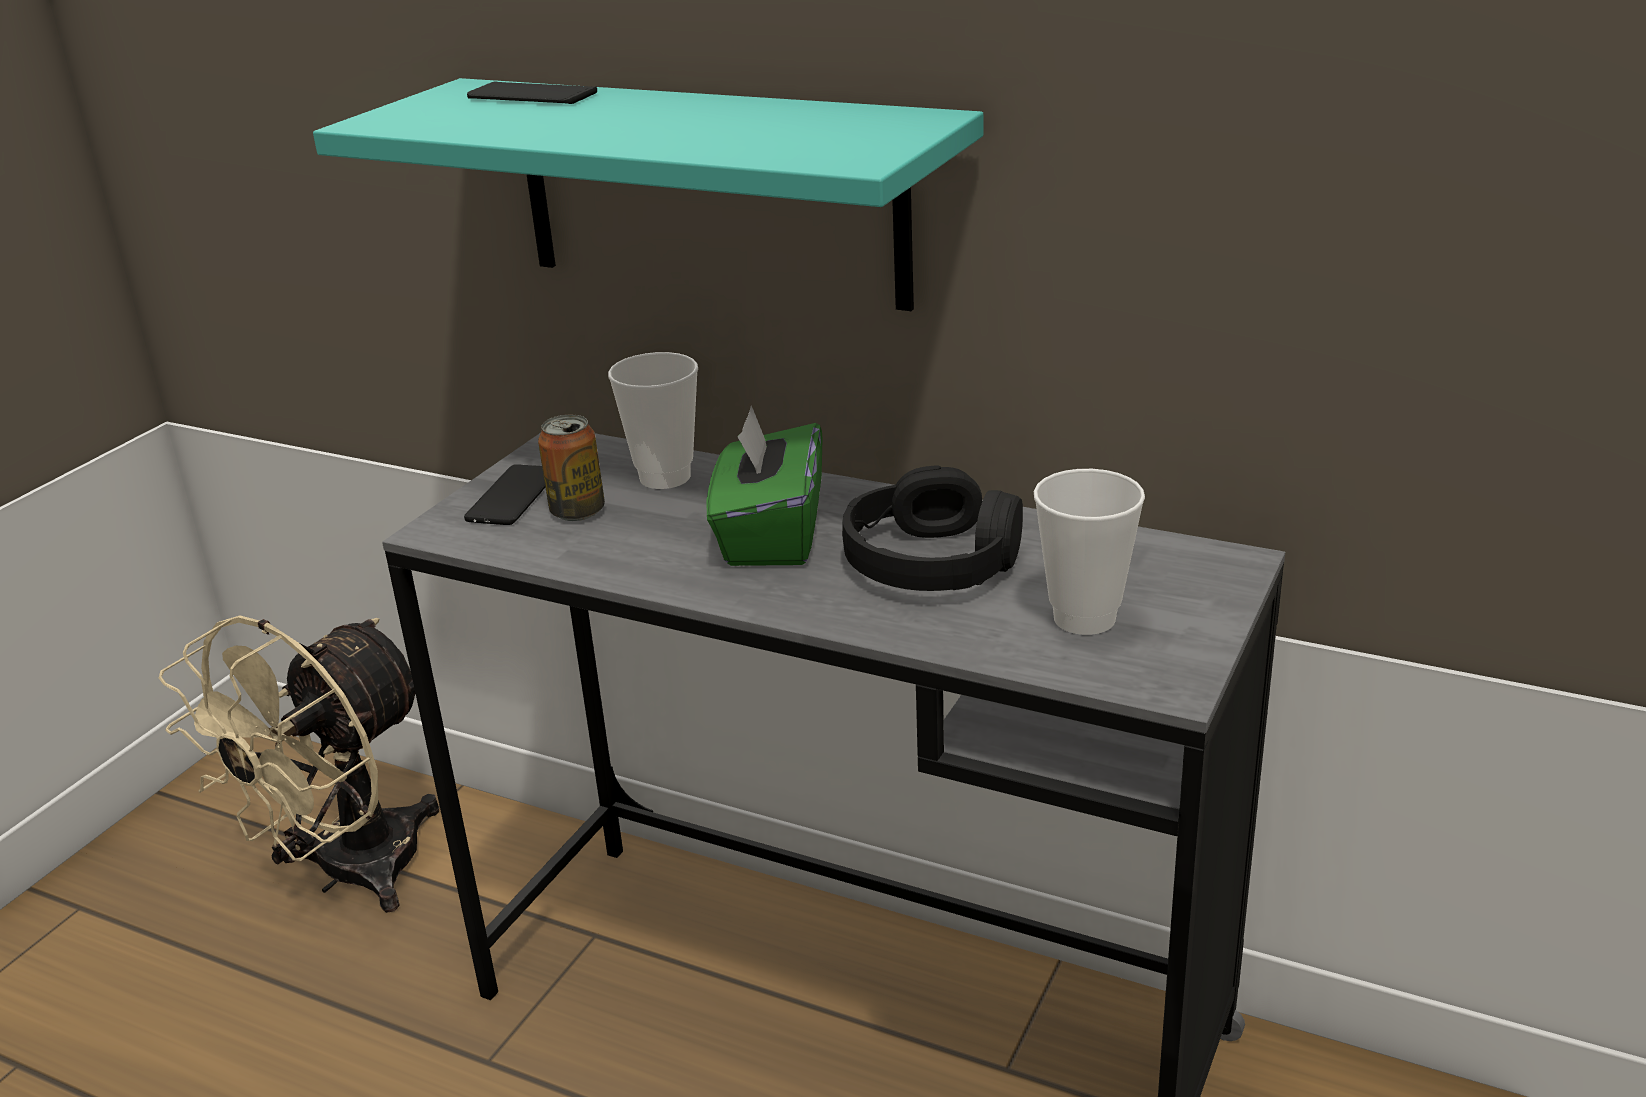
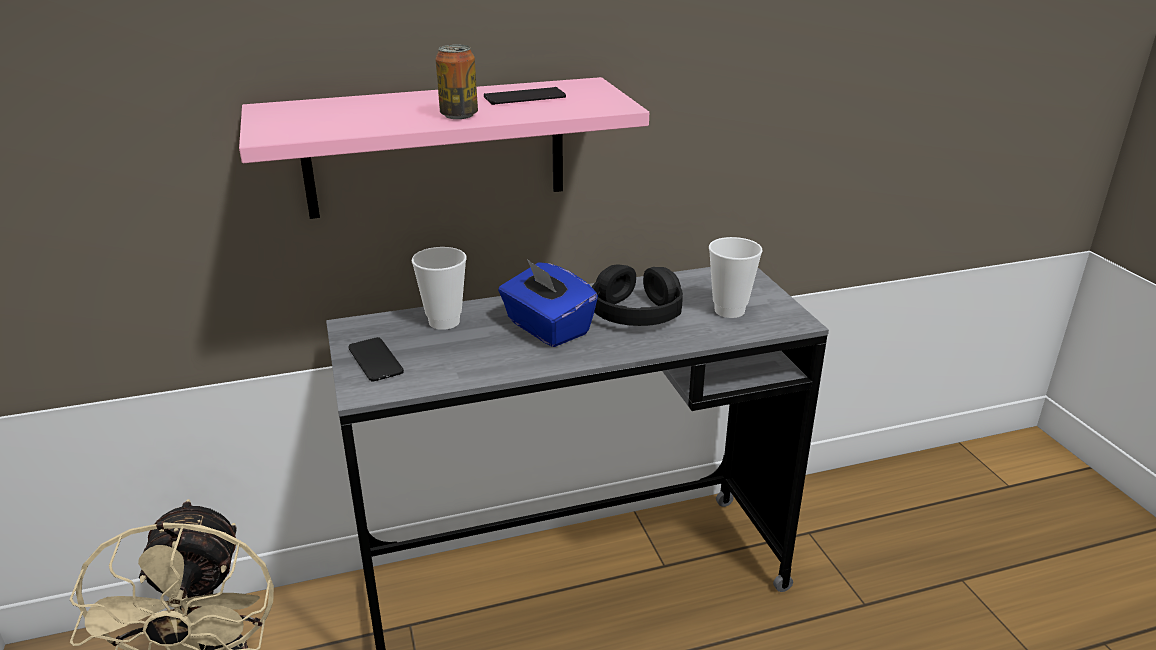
camera: 45 degrees left, 0 degrees up
turquoise shelf [313,78,984,311] -> pink shelf [239,77,649,219]
phone [467,81,597,104] -> phone moved to [484,87,566,105]
can [538,415,605,521] -> can moved to [435,44,478,119]
green tissue box [706,406,823,566] -> blue tissue box [498,259,598,347]

